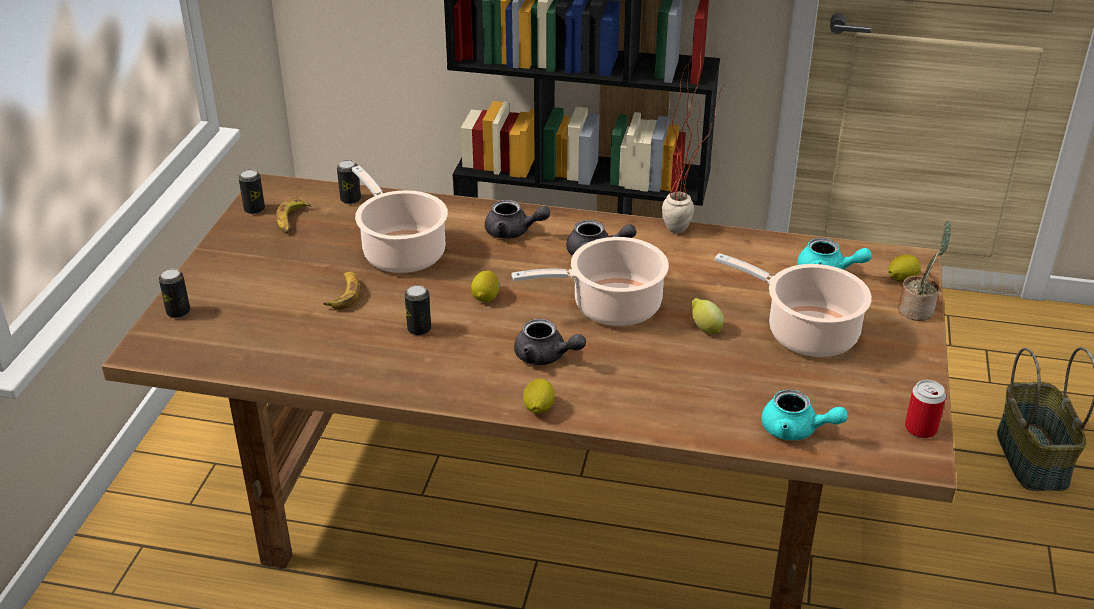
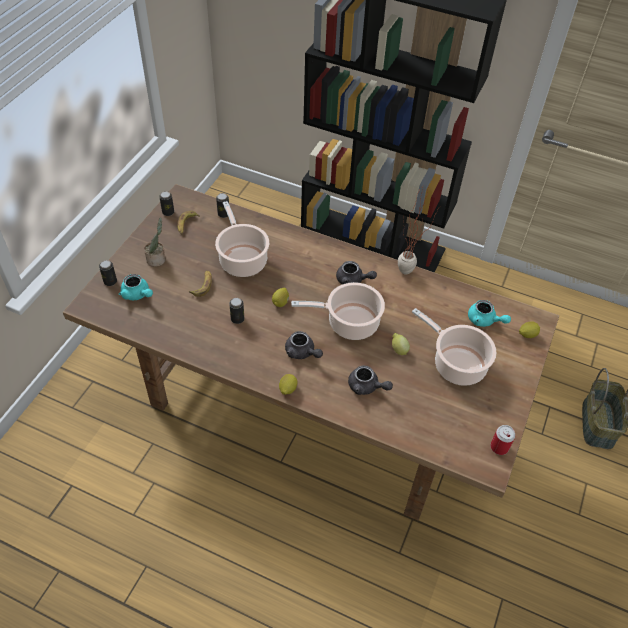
camera: 10 degrees right, 15 degrees up
grey teapot [485,200,550,239] -> grey teapot moved to [348,365,393,395]
turquoise teapot [761,389,848,440] -> turquoise teapot moved to [119,274,153,300]
potted plant [898,221,951,321] -> potted plant moved to [144,218,166,267]

